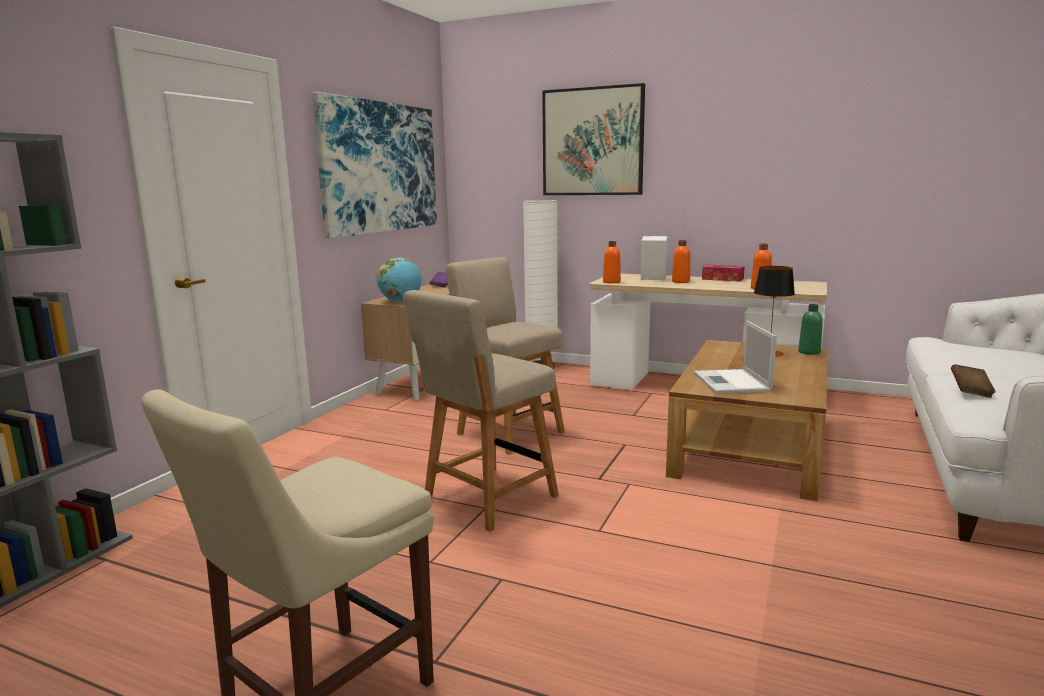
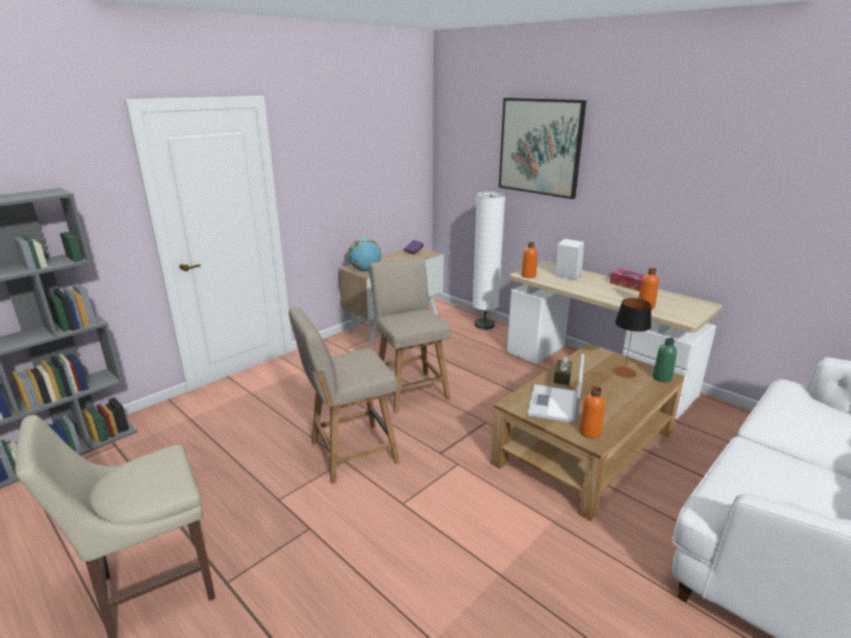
camera: 20 degrees right, 10 degrees up
picture [312,92,437,239] -> none
orange bottle [672,240,690,283] -> orange bottle moved to [579,386,605,439]
brown book [951,364,996,398] -> none
none -> brown tissue box [554,356,572,385]

